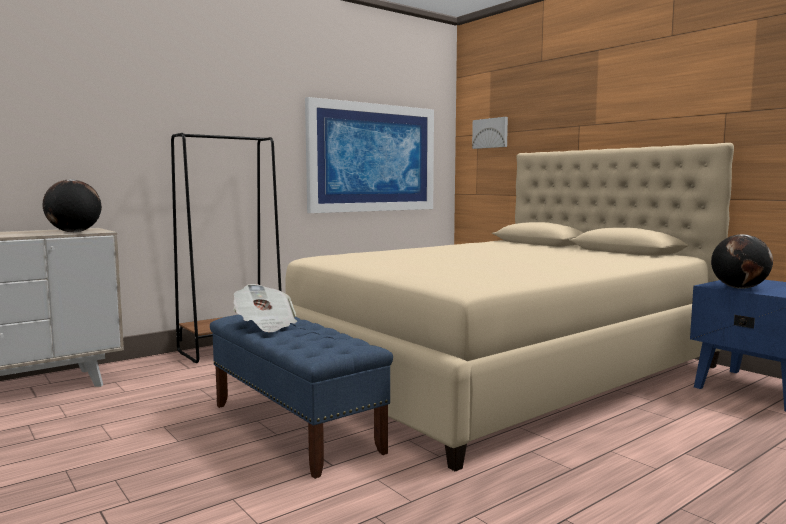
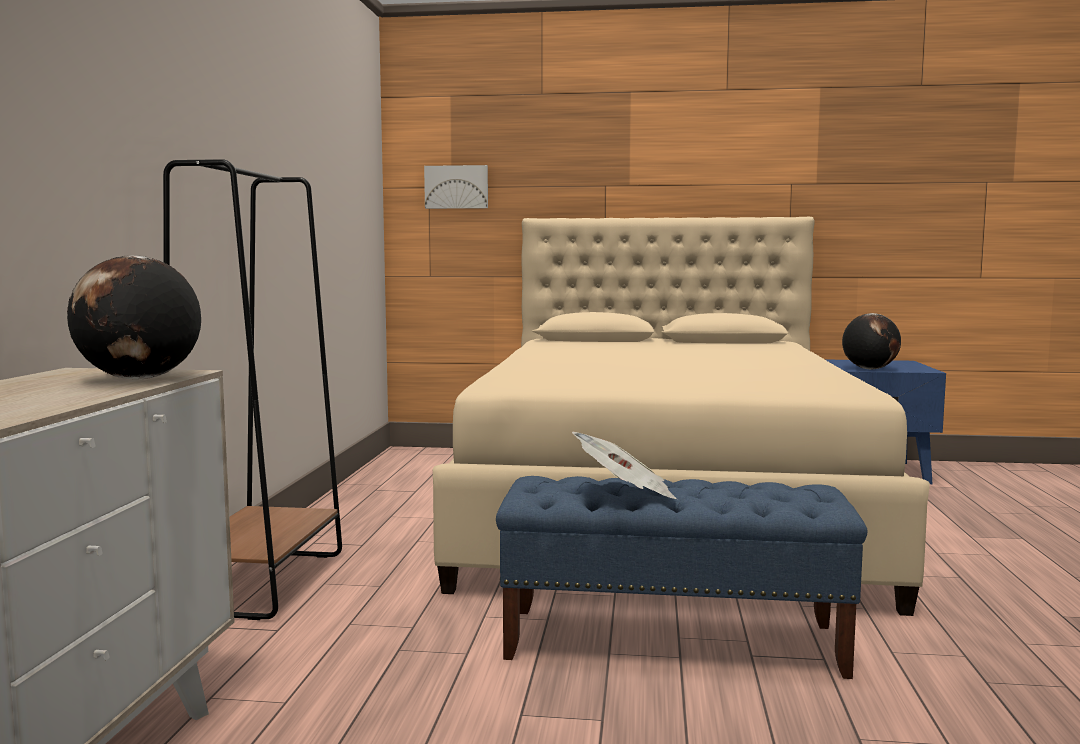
camera: 45 degrees left, 0 degrees up
picture [305,97,434,213] -> none

